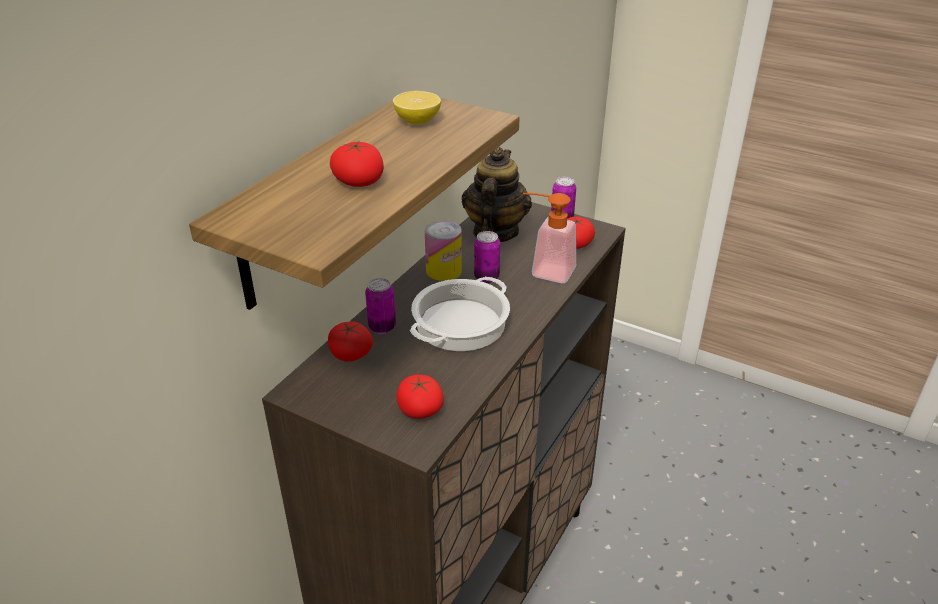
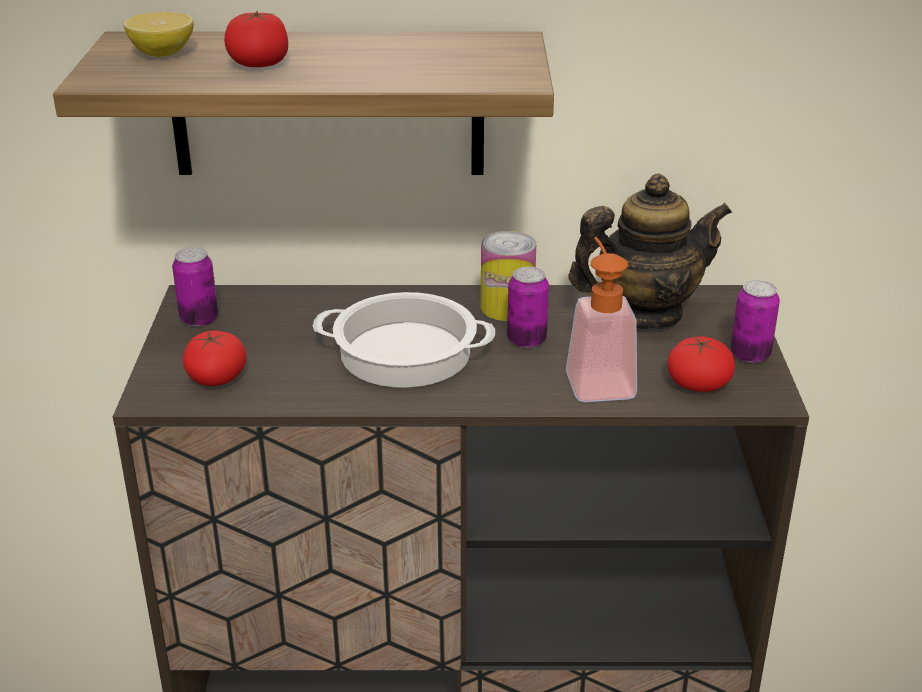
camera: 60 degrees right, 5 degrees down
tomato [328,321,373,361] -> none
can [365,278,396,334] -> can moved to [172,247,218,327]
lemon [393,91,441,125] -> lemon moved to [123,12,194,57]

